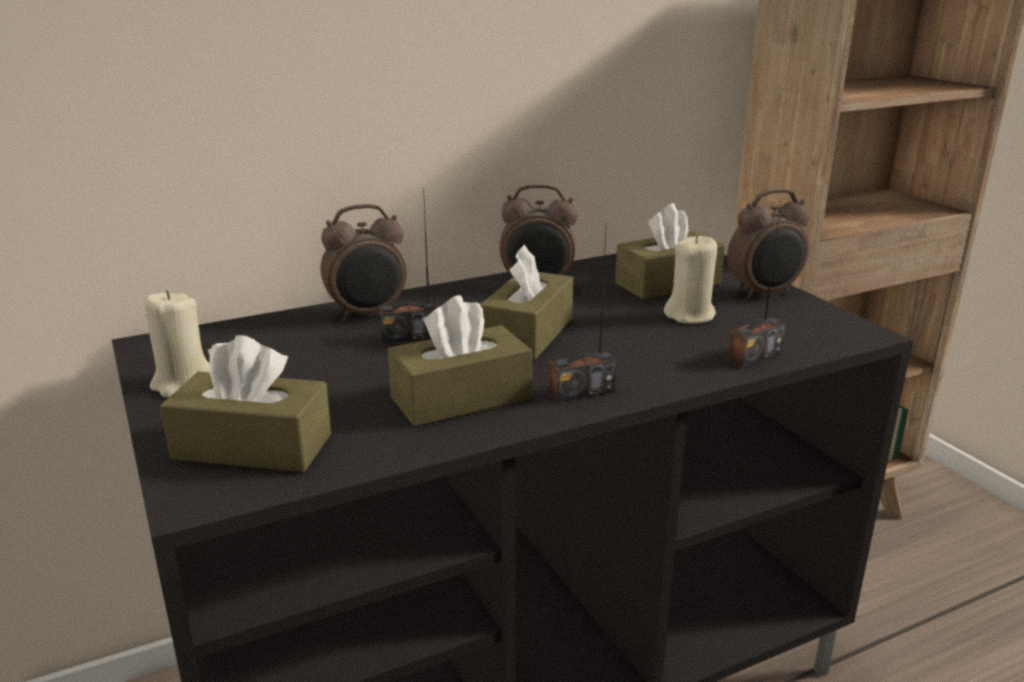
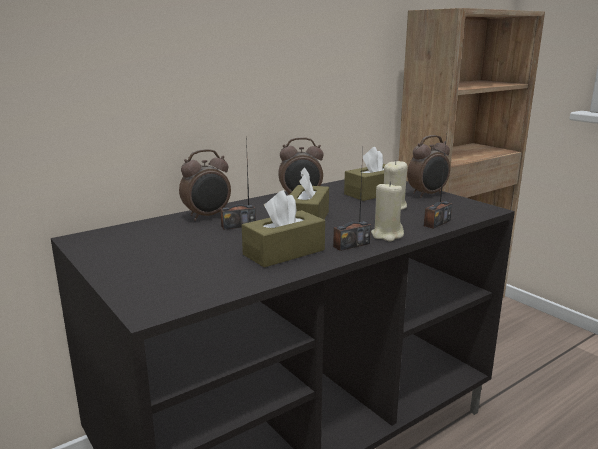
camera: 10 degrees left, 5 degrees down
beige candle [144,290,209,398] -> beige candle moved to [371,181,404,241]
brown tissue box [160,335,331,472] -> none

